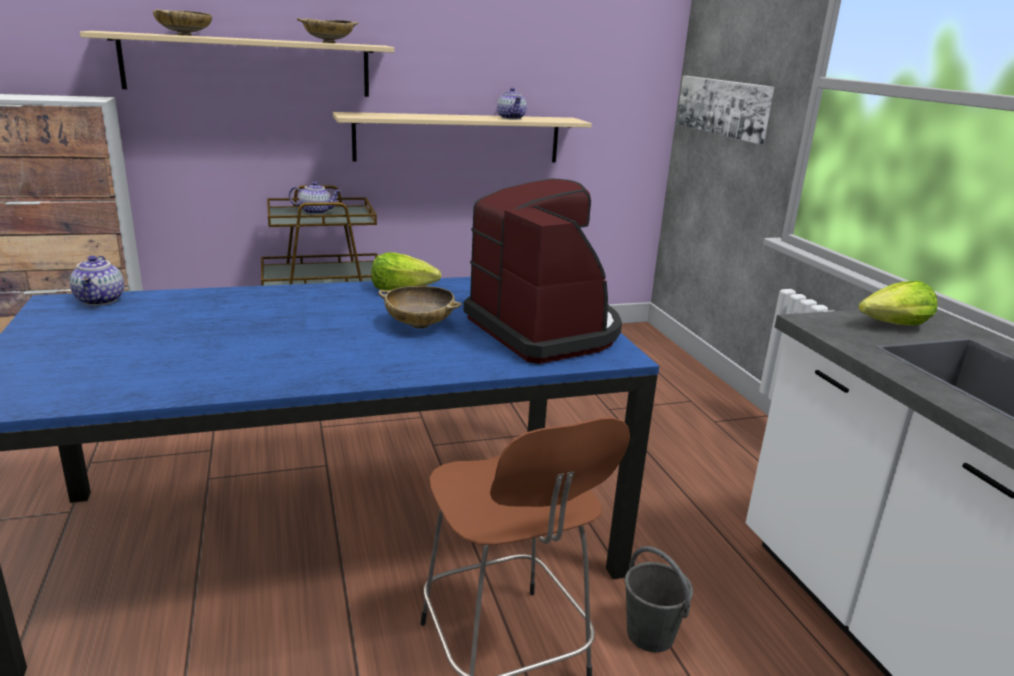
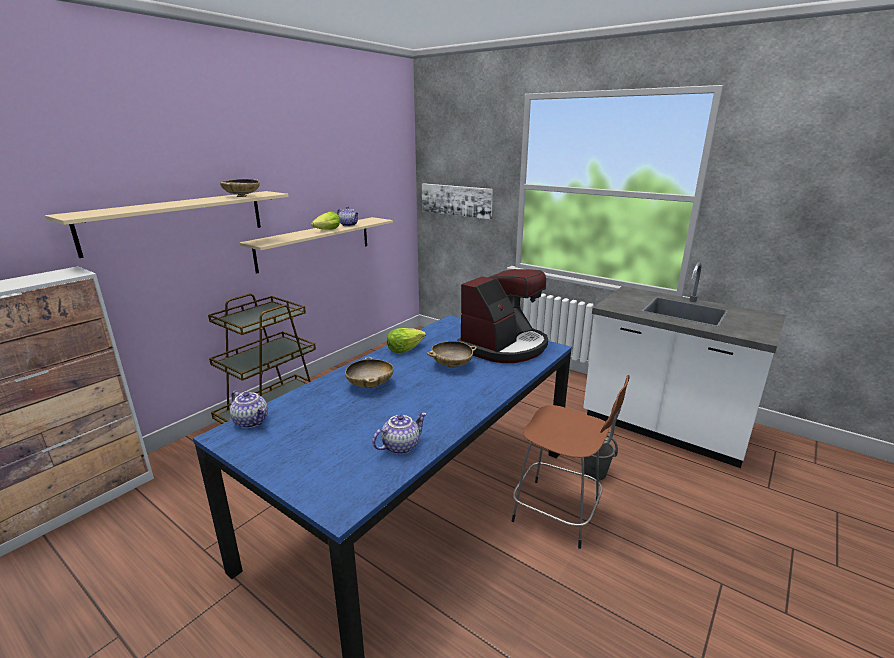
camera: 35 degrees left, 0 degrees up
beige bowl [153,9,212,36] -> beige bowl moved to [345,357,394,388]
teapot [289,181,341,215] -> teapot moved to [372,412,427,454]
coffee machine [463,178,622,364] -> coffee machine turned 105 degrees clockwise [457,269,548,363]
lettuce [858,280,938,325] -> lettuce moved to [311,211,340,230]

